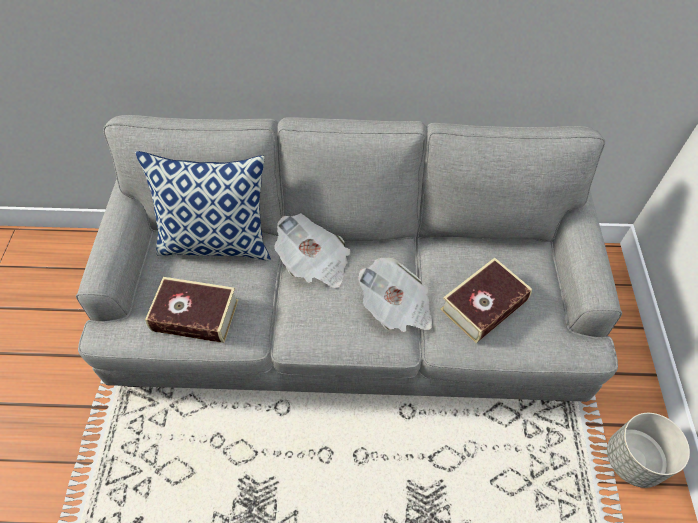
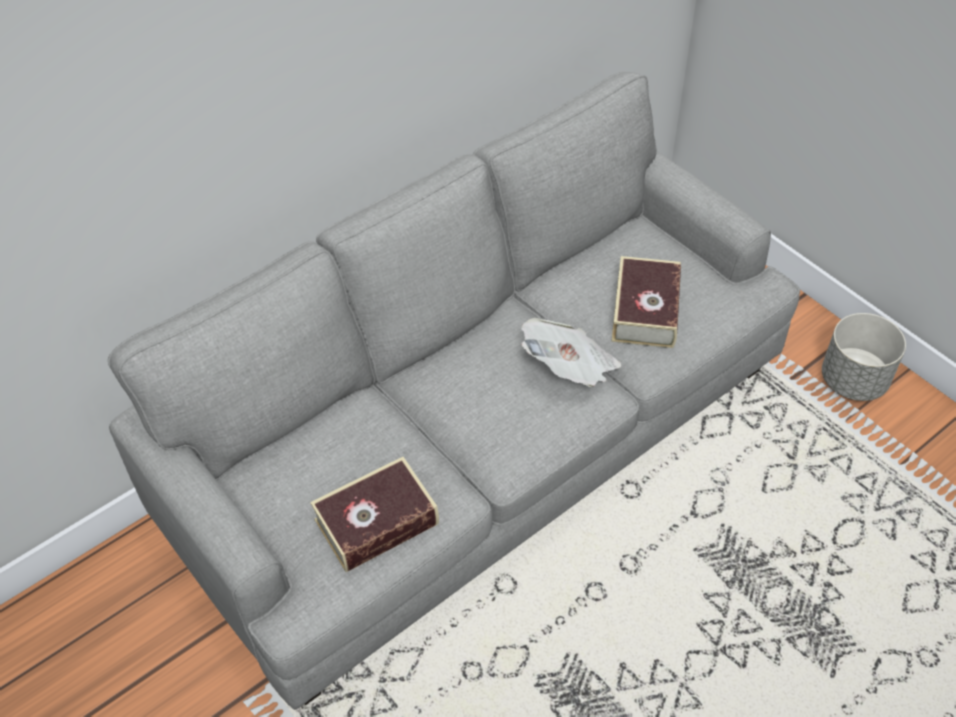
camera: 40 degrees left, 5 degrees down
pillow [135,151,271,261] -> none
newspaper [274,213,351,288] -> none

